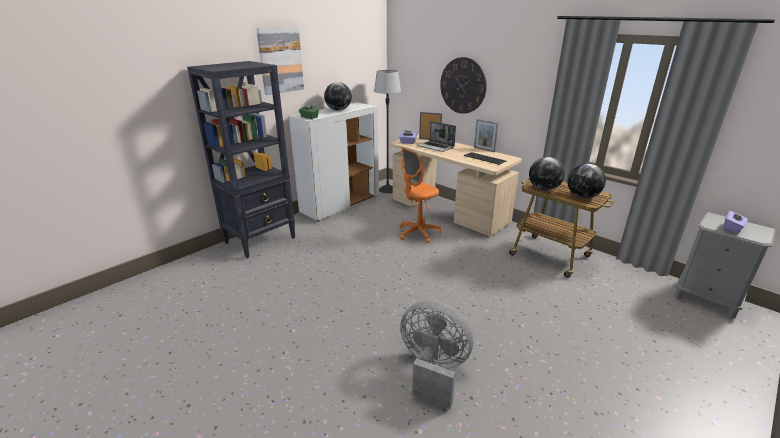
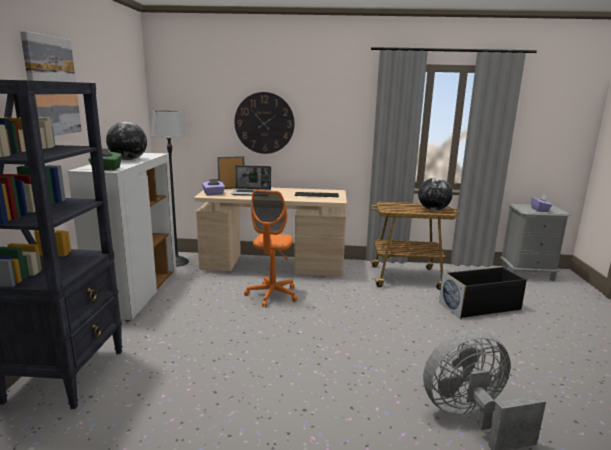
camera: 40 degrees left, 10 degrees down
picture frame [474,119,498,152] -> none
globe [529,157,565,191] -> none
none -> black storage box [439,267,527,319]

